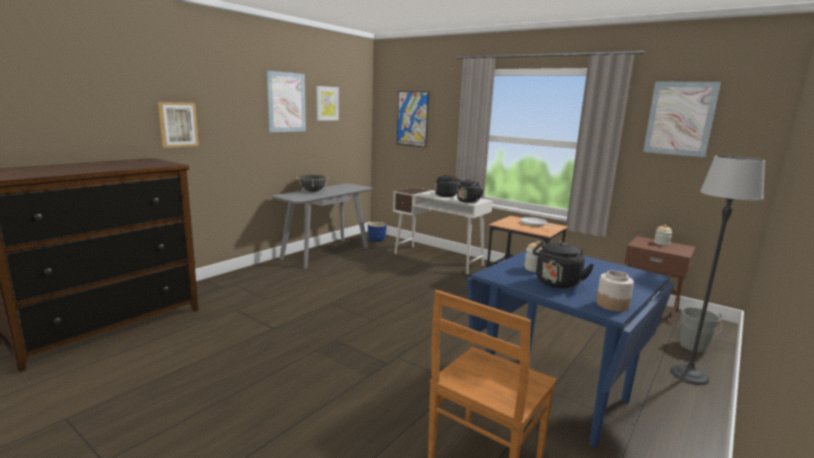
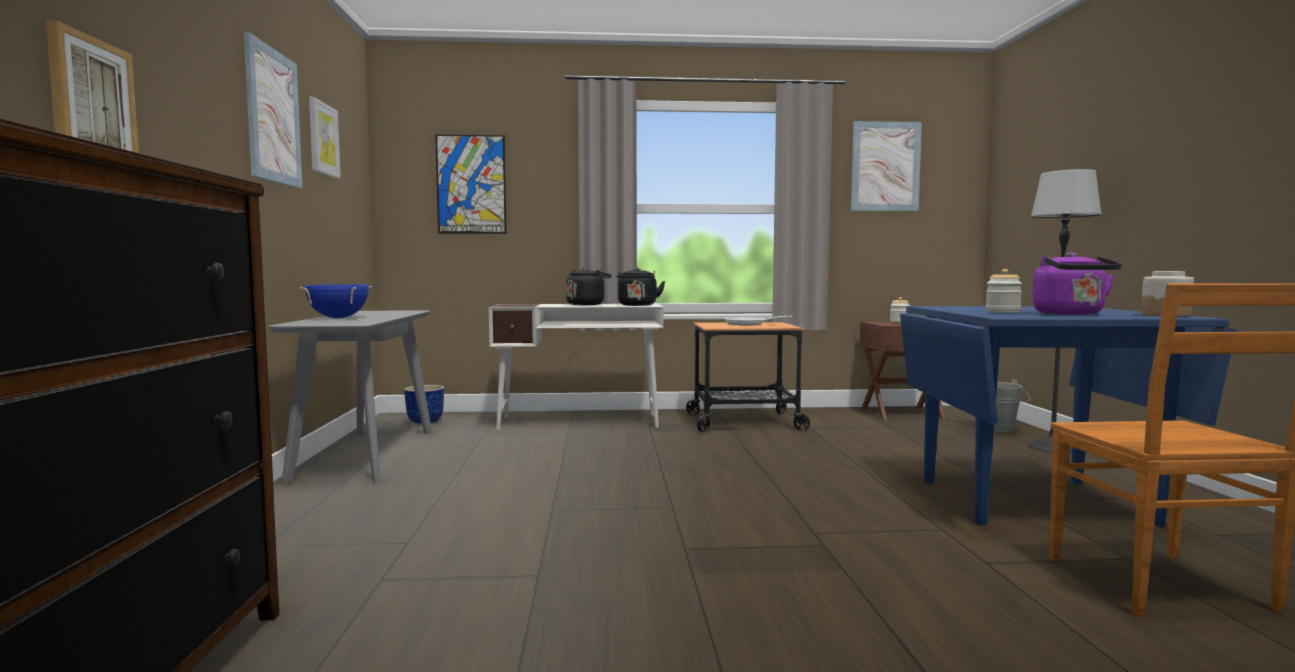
camera: 40 degrees left, 10 degrees down
black cooking pot [296,175,330,192] -> blue cooking pot [300,284,372,318]
black kettle [532,240,594,288] -> purple kettle [1032,252,1122,315]

